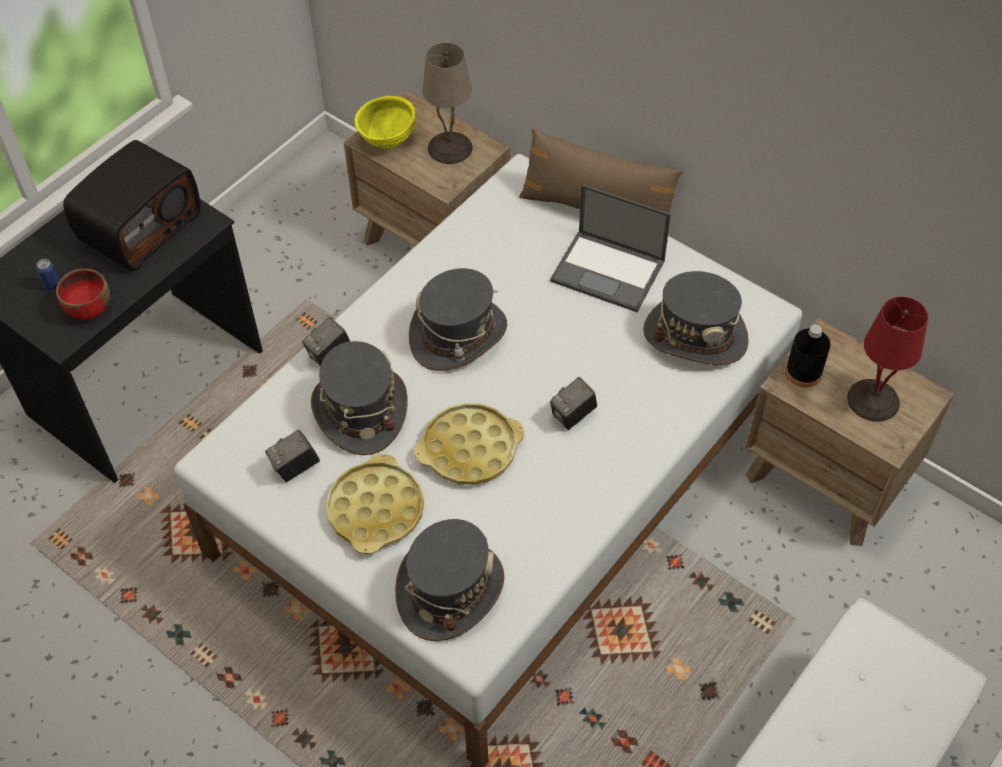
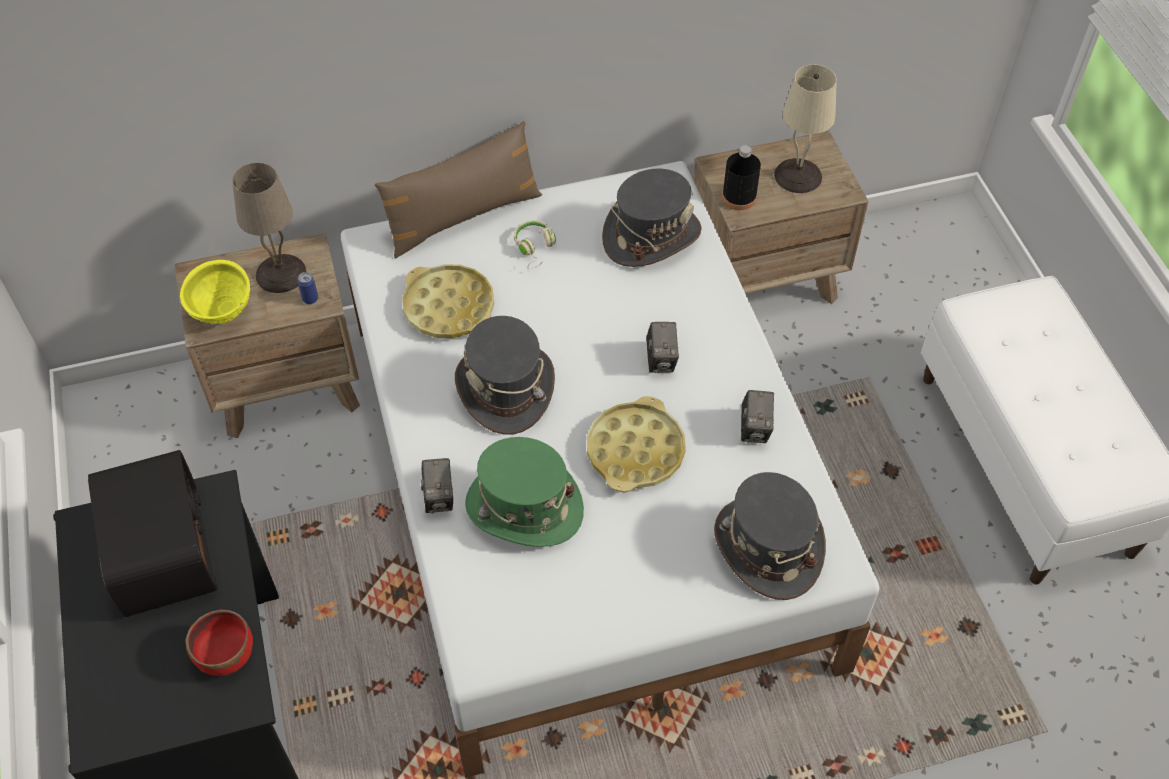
camera: 55 degrees left, 0 degrees up
can [36,259,60,291] -> can moved to [297,272,318,304]
camera [265,430,320,482] -> camera moved to [741,390,774,443]
grey hat [311,341,408,455] -> green hat [465,437,584,547]
yellow tray [326,454,424,554] -> yellow tray moved to [402,264,494,338]
laptop [550,185,671,312] -> beige headphones [514,220,556,269]
red table lamp [847,297,928,422] -> beige table lamp [774,64,837,193]

